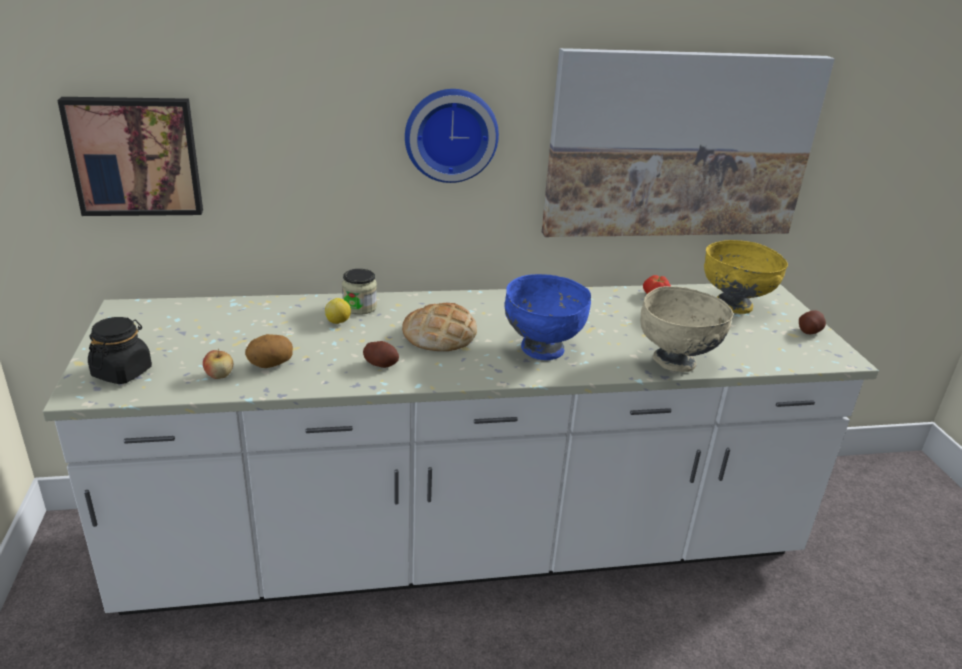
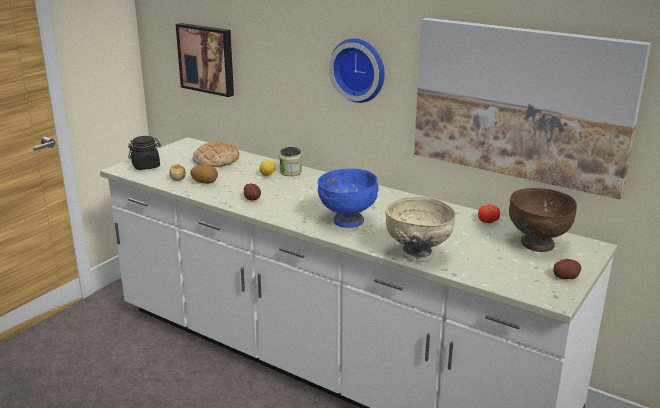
camera: 45 degrees right, 5 degrees down
bread [402,303,477,351] -> bread moved to [193,142,239,167]
yellow bowl [704,240,788,314] -> brown bowl [509,188,577,252]

